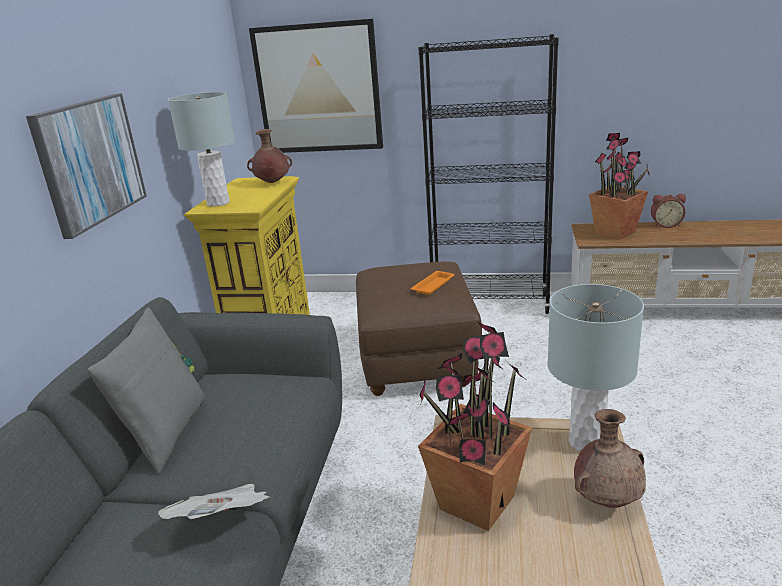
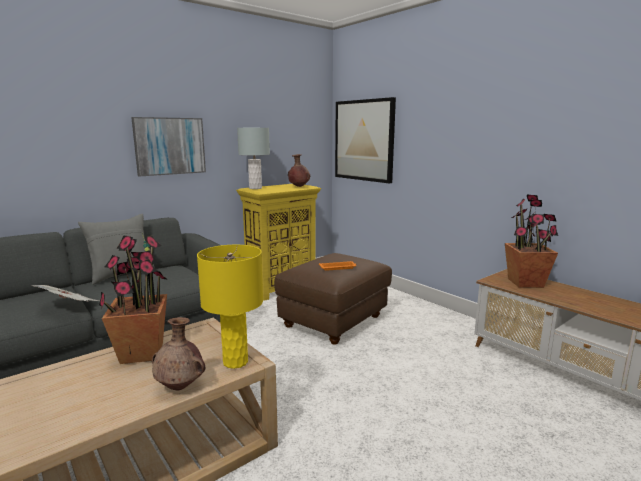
camera: 40 degrees right, 10 degrees down
black bookcase [418,34,559,314] -> none
grey table lamp [548,284,644,452] -> yellow table lamp [197,245,263,369]
alarm clock [651,194,686,228] -> none

